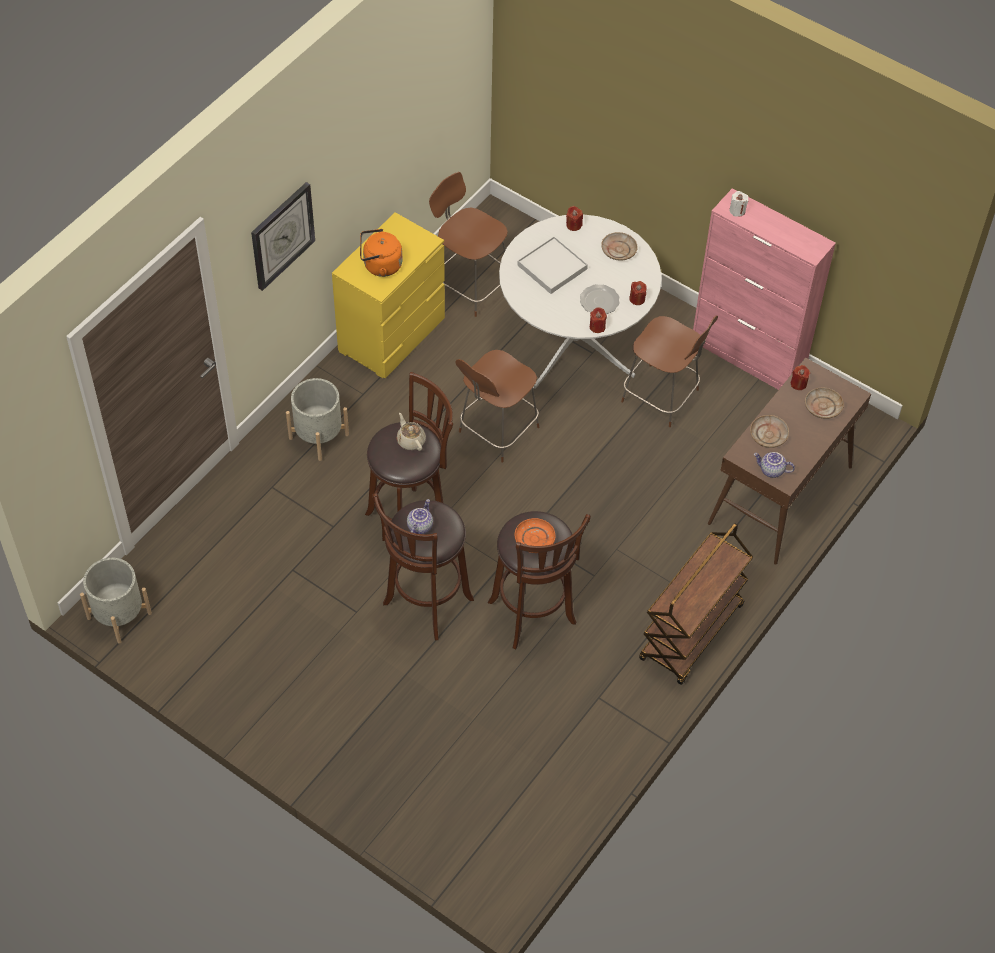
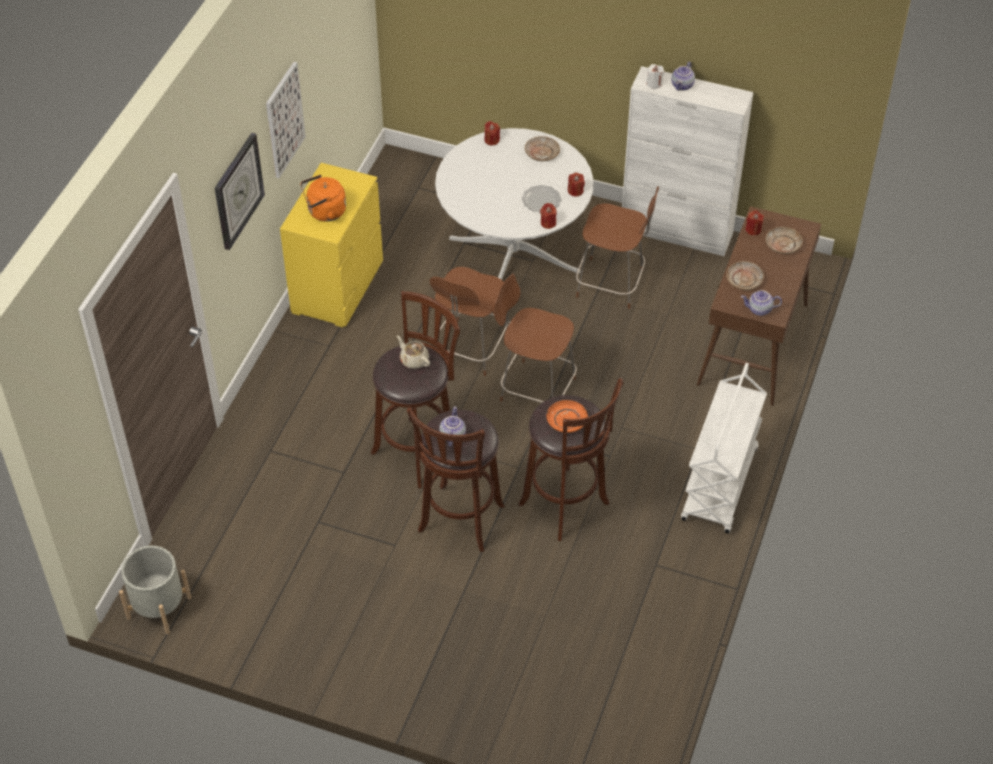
camera: 15 degrees left, 5 degrees down
grey planter [286,378,349,461] -> none
brown chair [429,172,508,317] -> brown chair moved to [493,274,577,403]
white tray [518,236,588,294] -> none
brown cart [639,523,753,685] -> white cart [681,363,767,534]
pink cabinet [693,188,836,390] -> white cabinet [622,66,754,256]
none -> picture [266,62,306,178]
none -> teapot [671,62,695,91]

